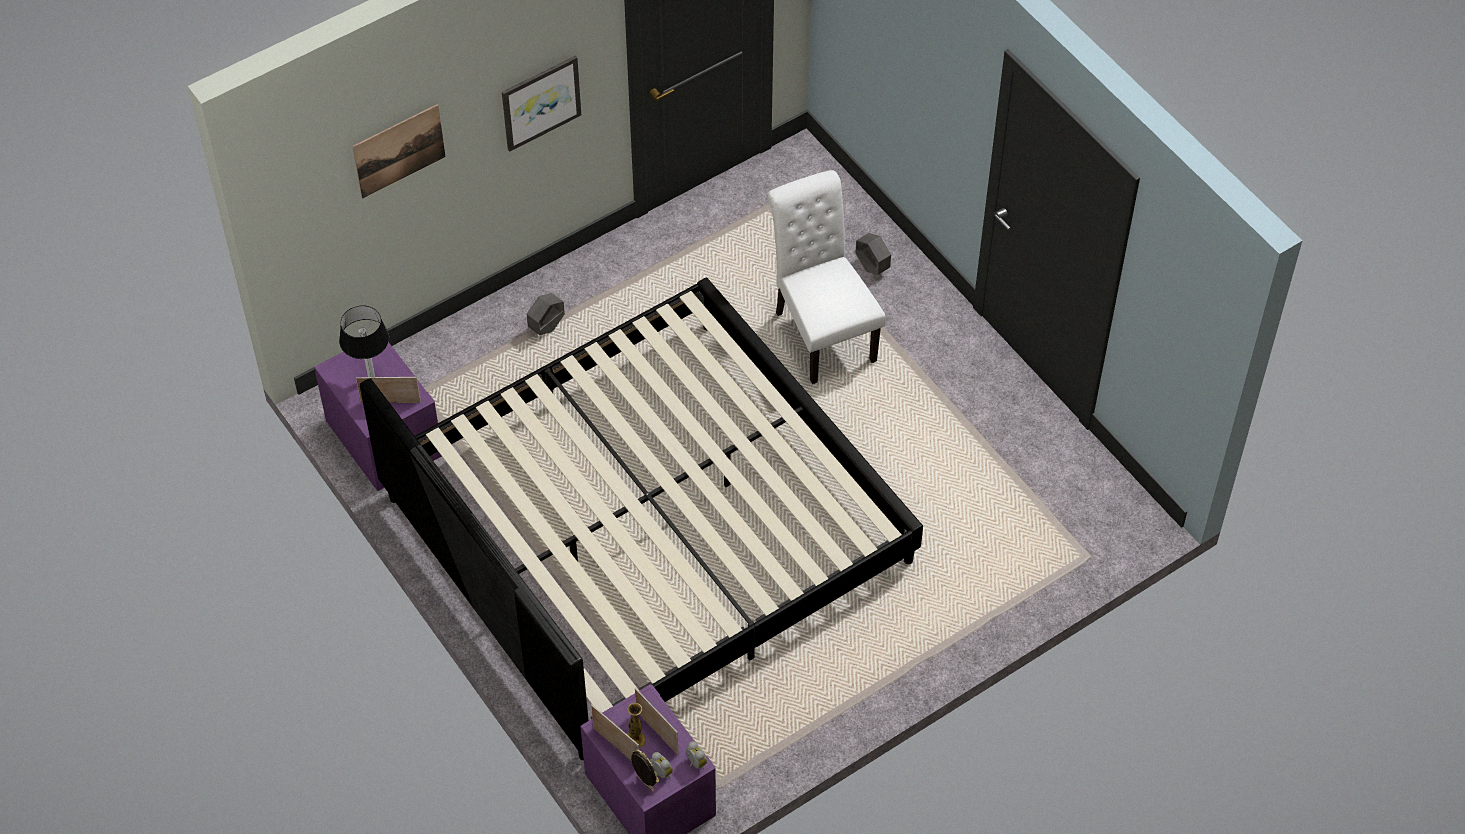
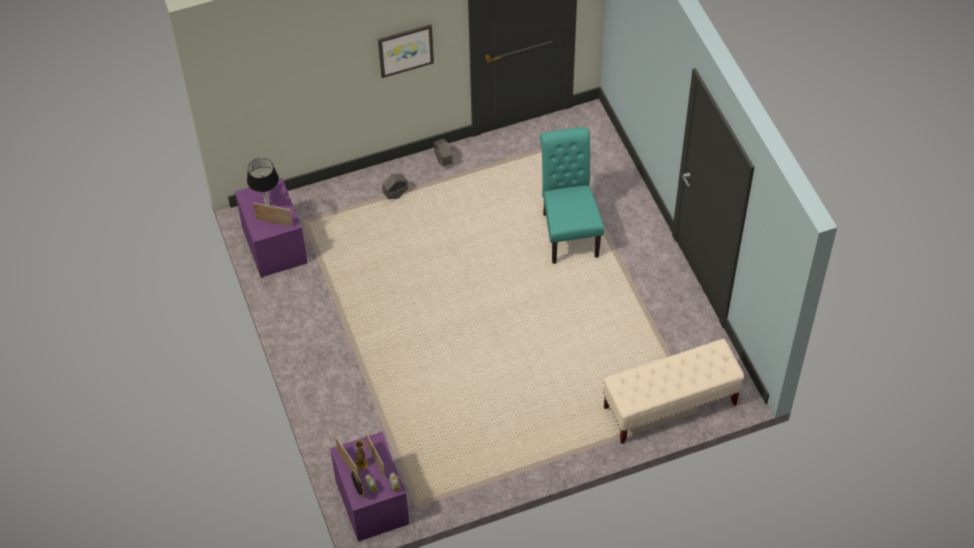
camera: 15 degrees right, 0 degrees up
picture [352,104,445,199] -> none
bed [360,277,923,760] -> none
white chair [767,170,886,384] -> turquoise chair [540,127,604,264]
grey planter [855,233,891,275] -> grey planter moved to [434,139,453,166]
none -> beige bench [603,339,744,444]

